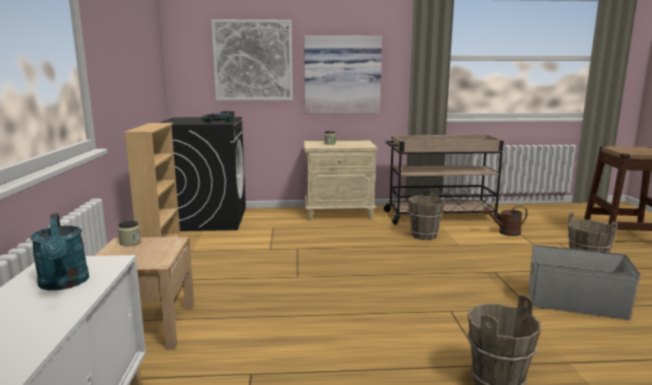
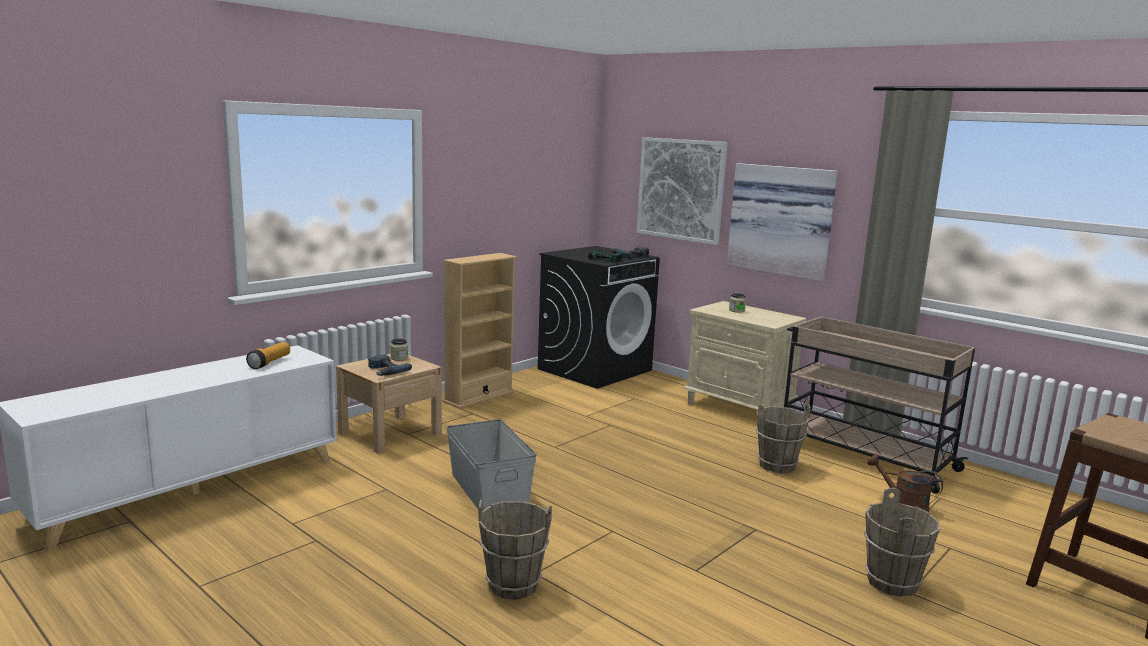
camera: 45 degrees right, 0 degrees up
turquoise watering can [30,213,89,290] -> flashlight [246,342,290,369]
grey storage box [528,245,641,320] -> grey storage box moved to [446,419,537,510]
none -> power drill [368,355,412,376]

